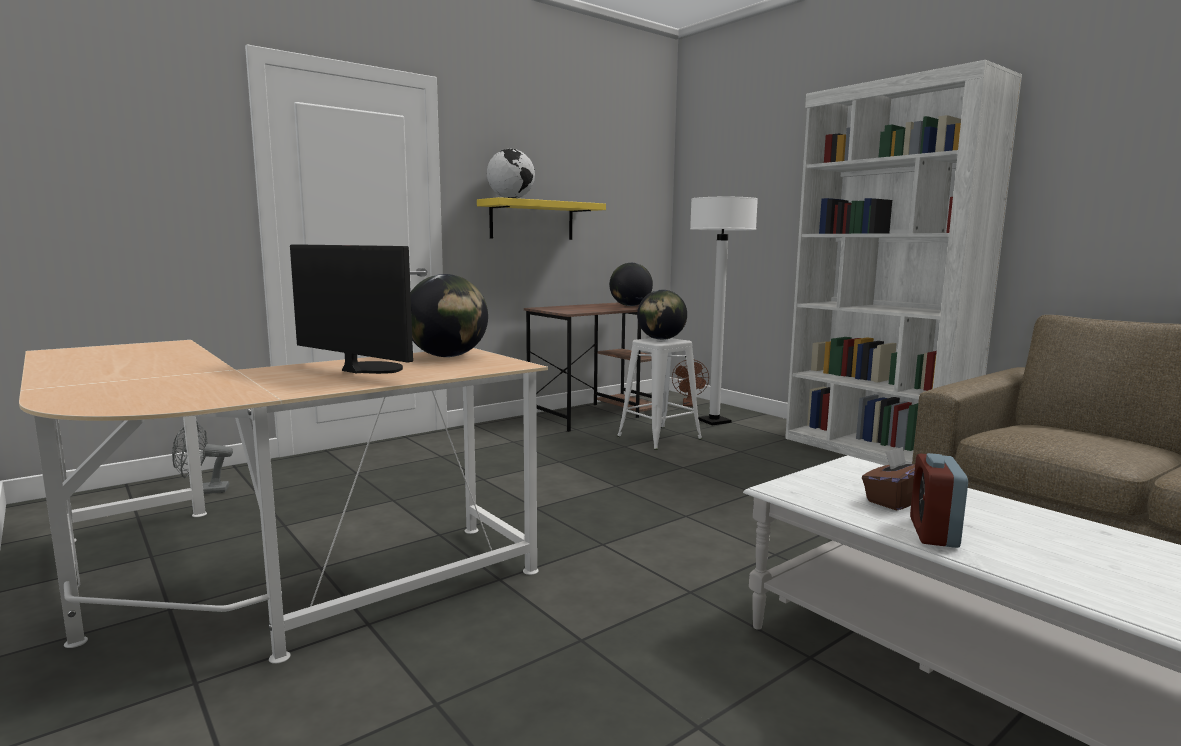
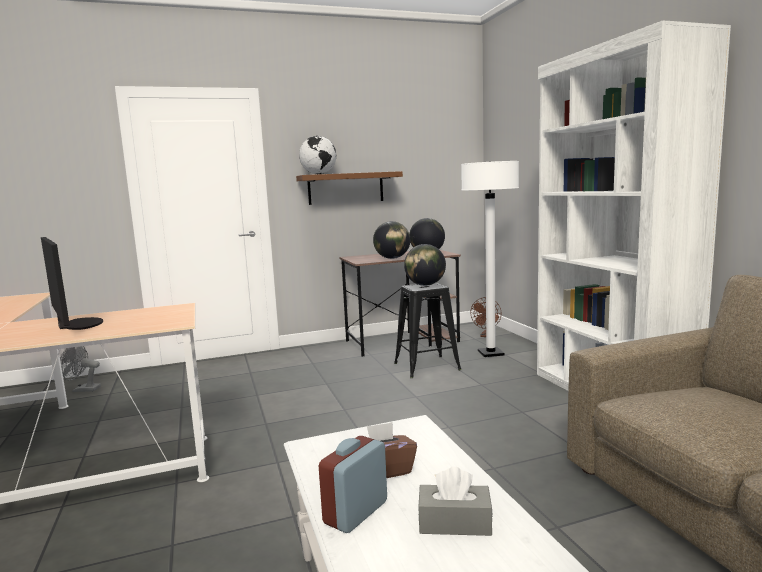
camera: 20 degrees right, 0 degrees up
globe [411,274,488,357] -> globe moved to [373,221,410,259]
yellow shelf [477,197,606,240] -> brown shelf [296,171,403,205]
white stool [617,338,702,450] -> black stool [394,283,461,378]
none -> grey tissue box [418,466,493,536]

